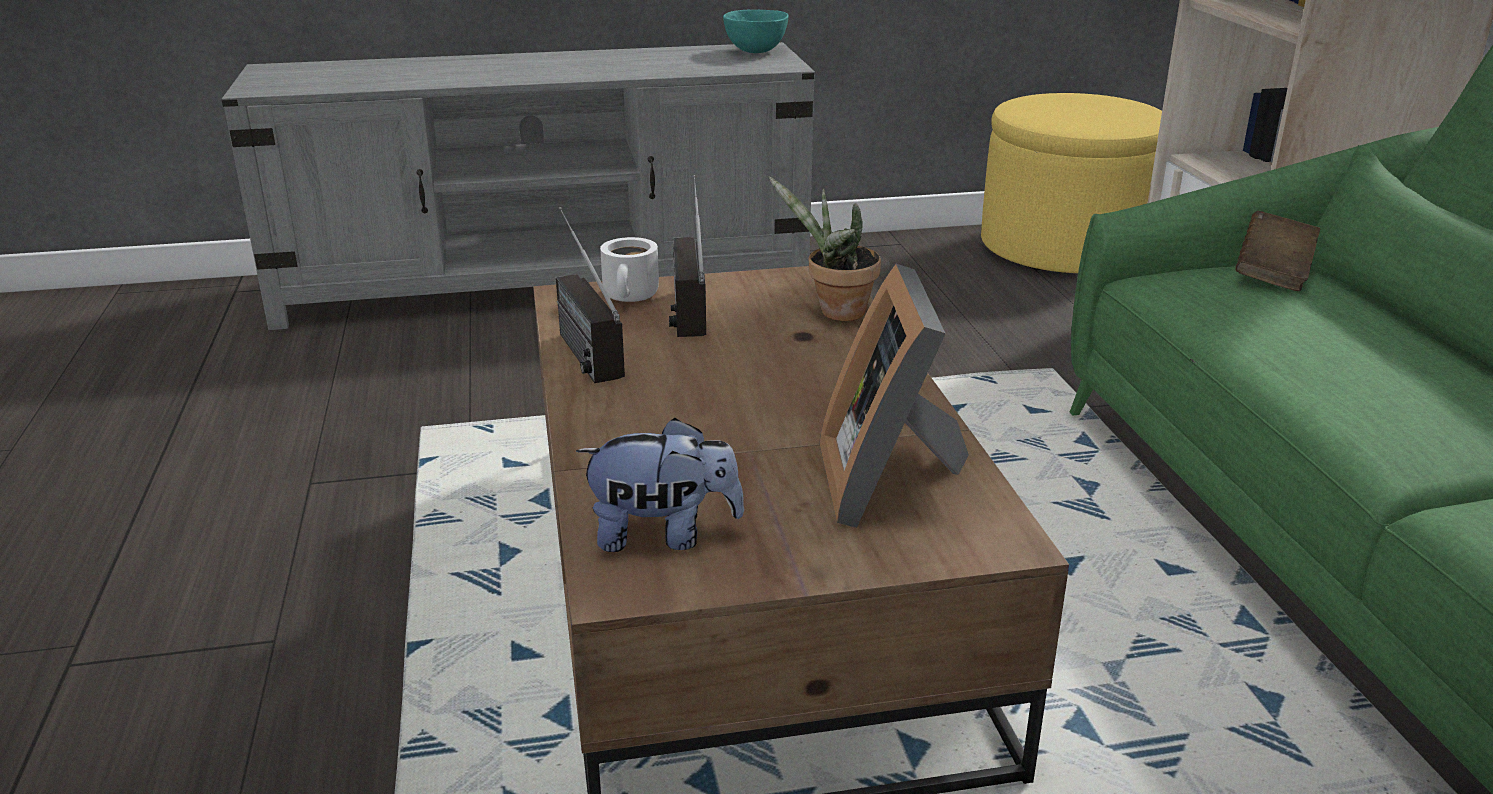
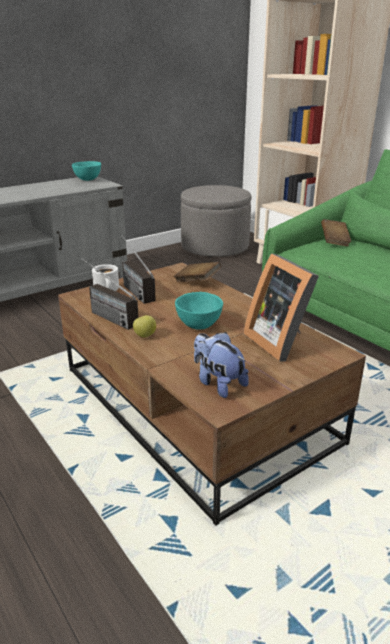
camera: 25 degrees left, 0 degrees up
plush toy [576,418,744,552] -> plush toy turned 105 degrees counterclockwise [194,332,249,398]
potted plant [768,177,881,321] -> brown book [174,262,221,282]
yellow ottoman [981,93,1162,273] -> grey ottoman [181,185,252,257]
none -> apple [133,315,156,338]
none -> turquoise bowl [175,292,223,330]

